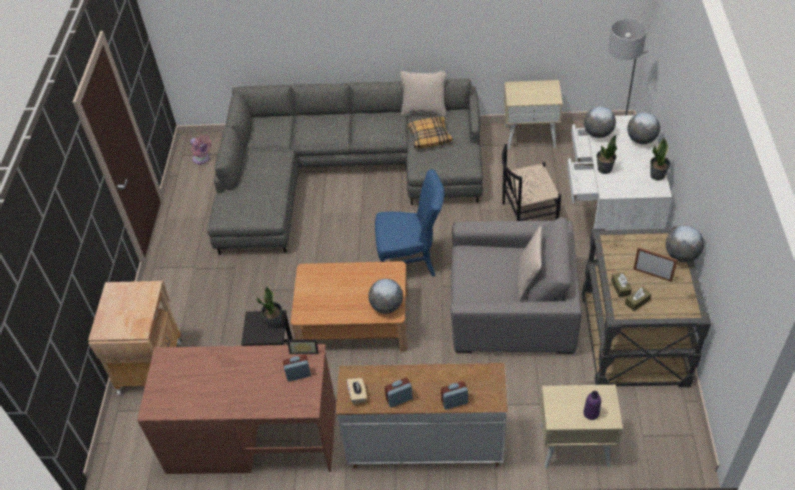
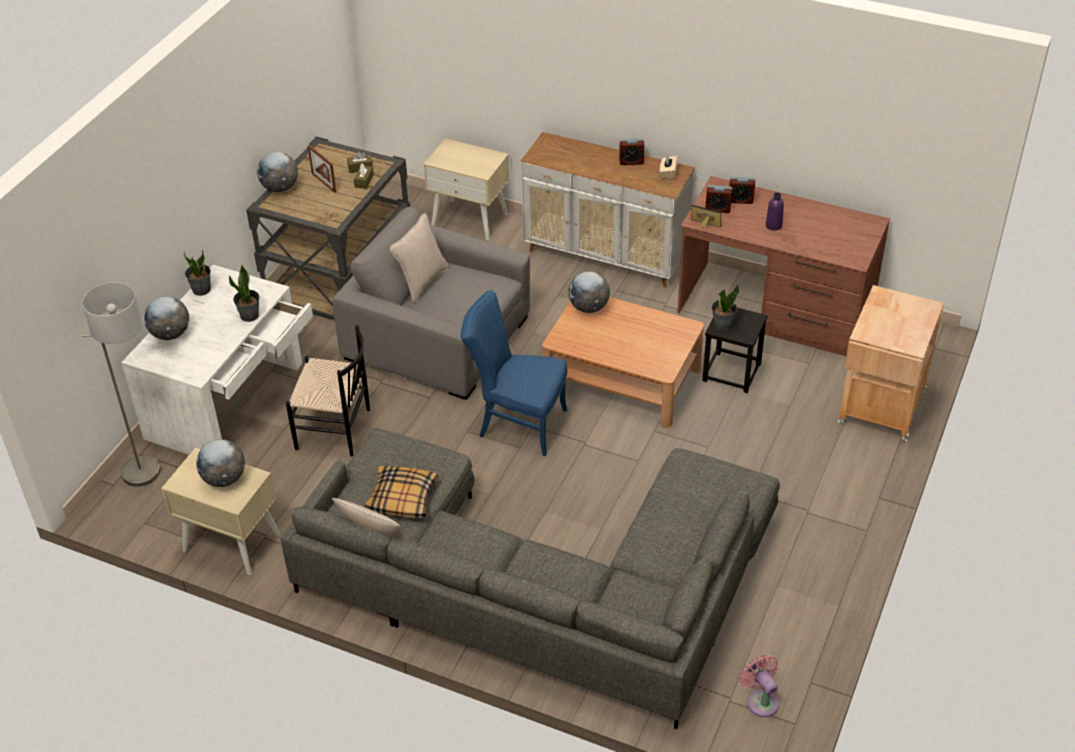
camera: 160 degrees left, 5 degrees down
alarm clock [441,381,468,410] -> alarm clock moved to [729,177,755,204]
purple bottle [583,391,601,420] -> purple bottle moved to [766,193,784,231]
globe [584,106,616,138] -> globe moved to [196,439,245,487]

